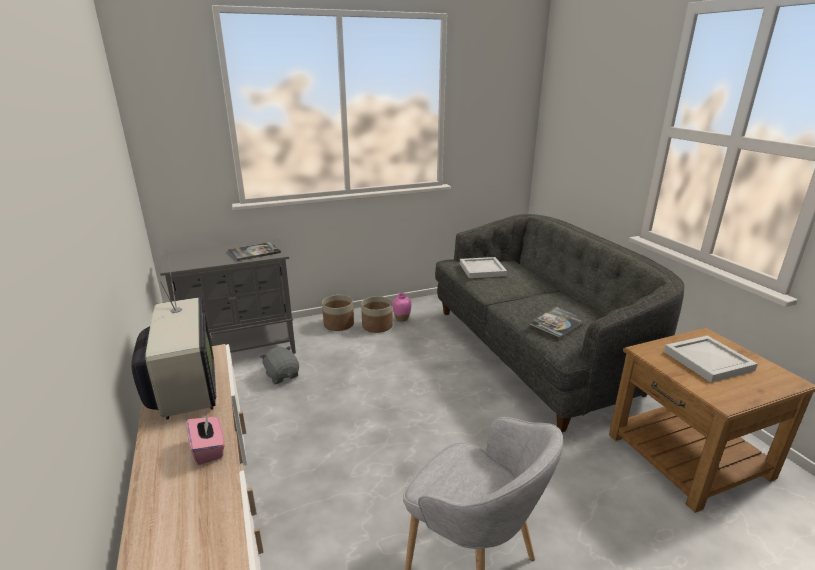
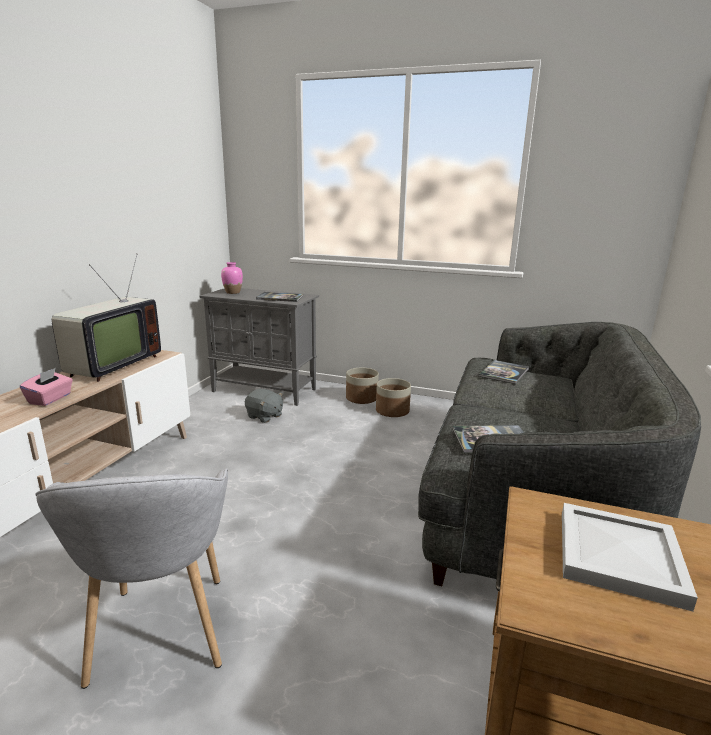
camera: 40 degrees right, 5 degrees down
grey plush toy [260,346,299,384] -> grey plush toy turned 120 degrees clockwise [245,389,283,423]
pink vase [392,293,411,322] -> pink vase moved to [221,262,243,294]
white tray [460,257,507,278] -> book [479,360,529,384]

